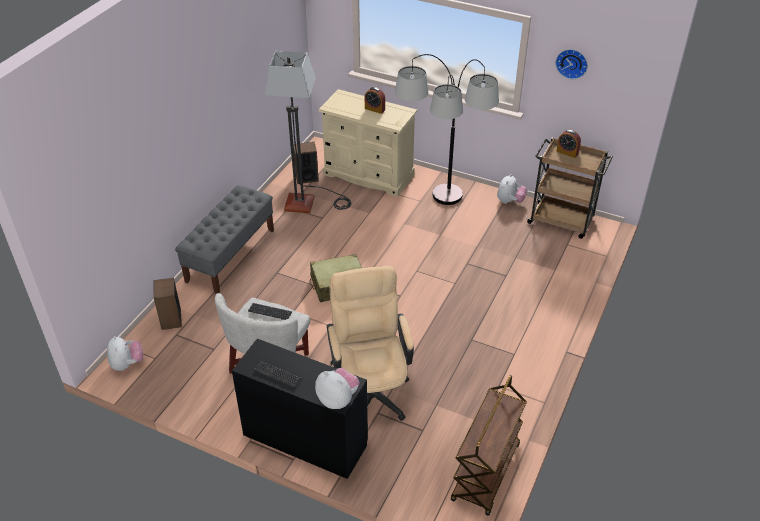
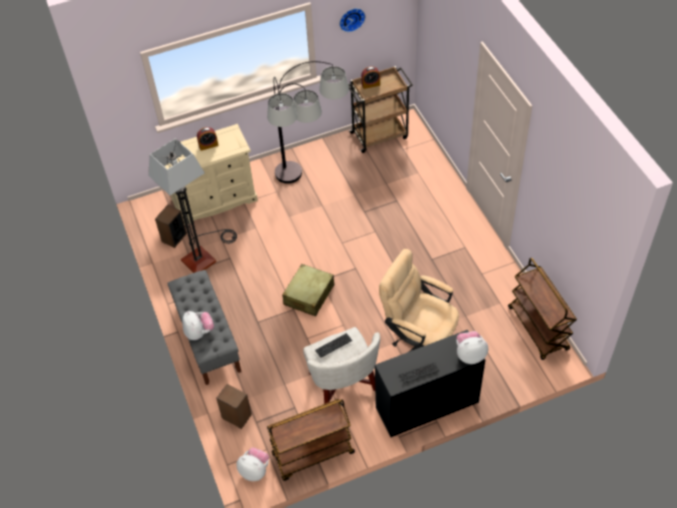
camera: 45 degrees left, 10 degrees up
plush toy [497,174,527,204] -> plush toy moved to [182,311,214,340]
none -> brown cart [267,399,355,481]

